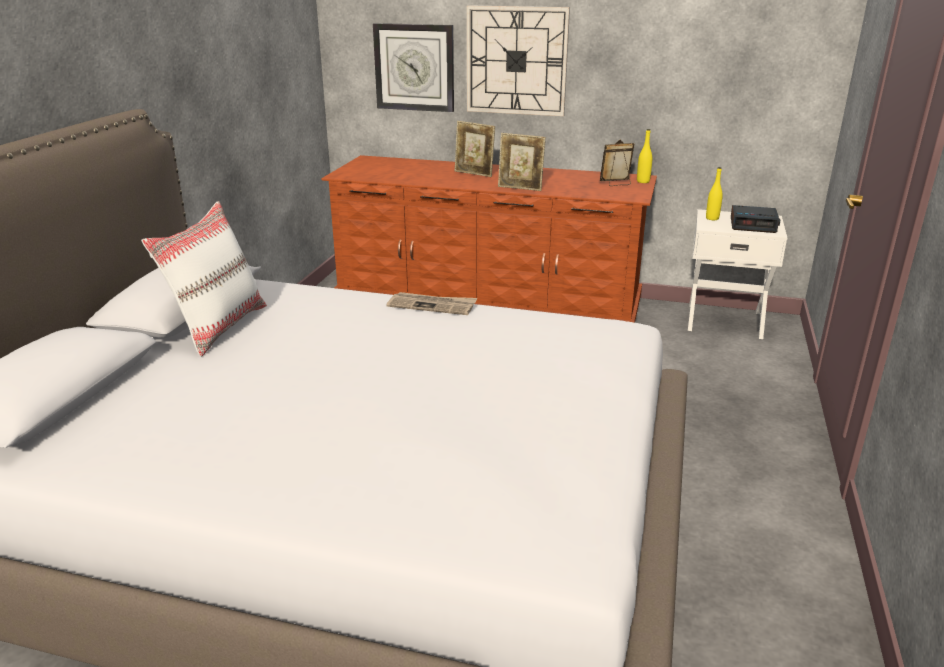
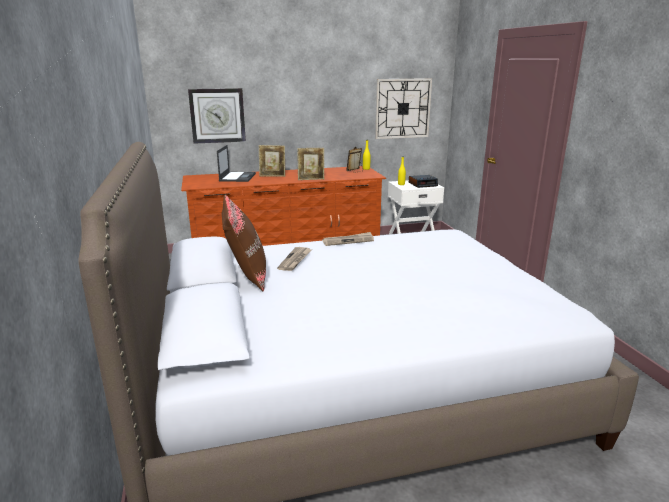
camera: 30 degrees left, 5 degrees down
white pillow [141,201,267,357] -> brown pillow [222,195,266,291]
wall clock [467,5,570,116] -> wall clock moved to [375,78,432,139]
none -> laptop [217,145,256,182]
none -> newspaper [277,247,311,271]

